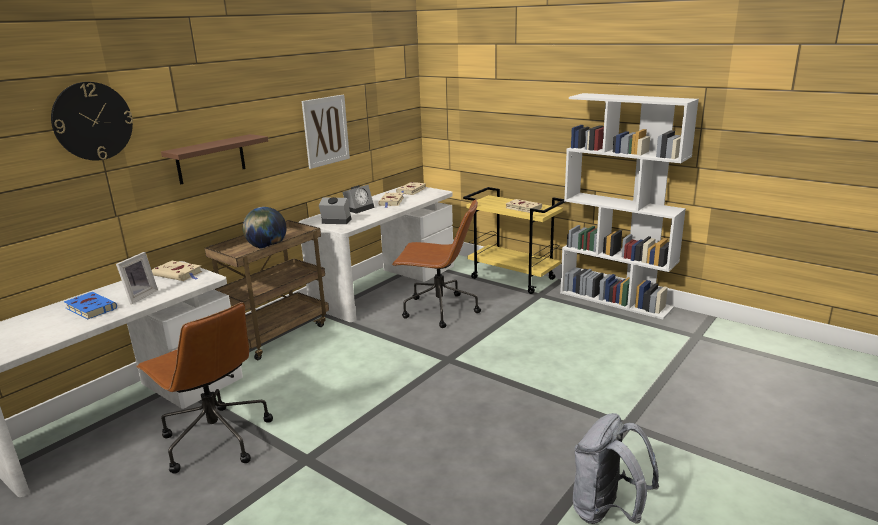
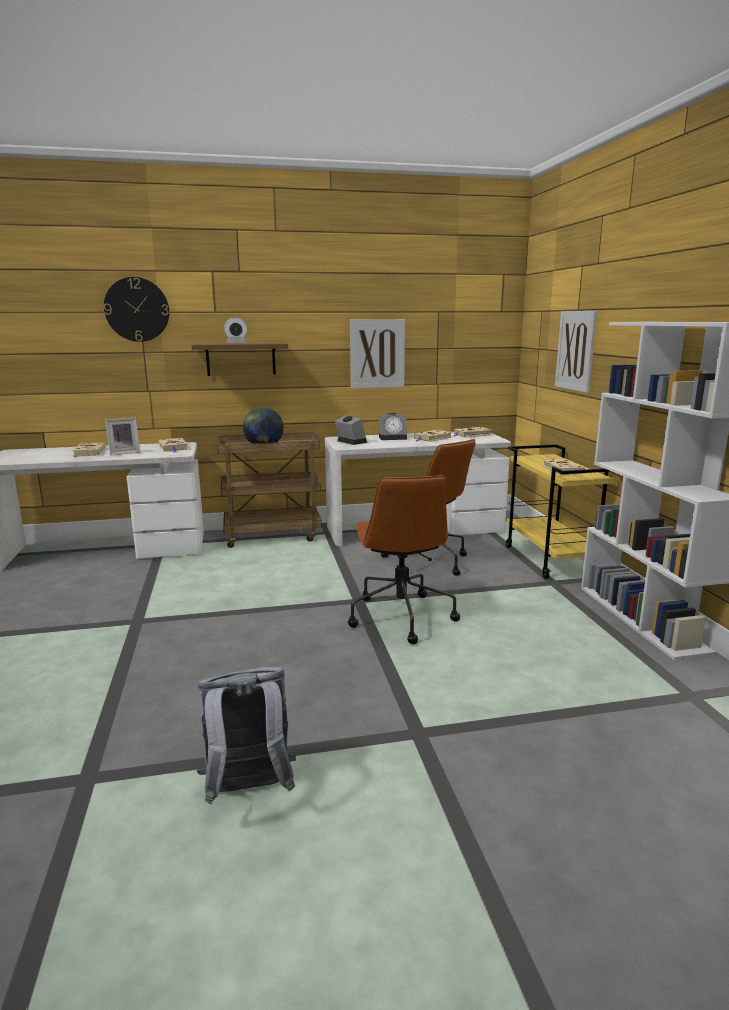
camera: 40 degrees right, 5 degrees down
blue book [64,292,117,320] -> beige book [72,443,105,457]
brown office chair [136,302,273,474] -> brown office chair moved to [348,475,460,644]
none -> alarm clock [224,317,248,343]
none -> picture [555,311,597,393]

